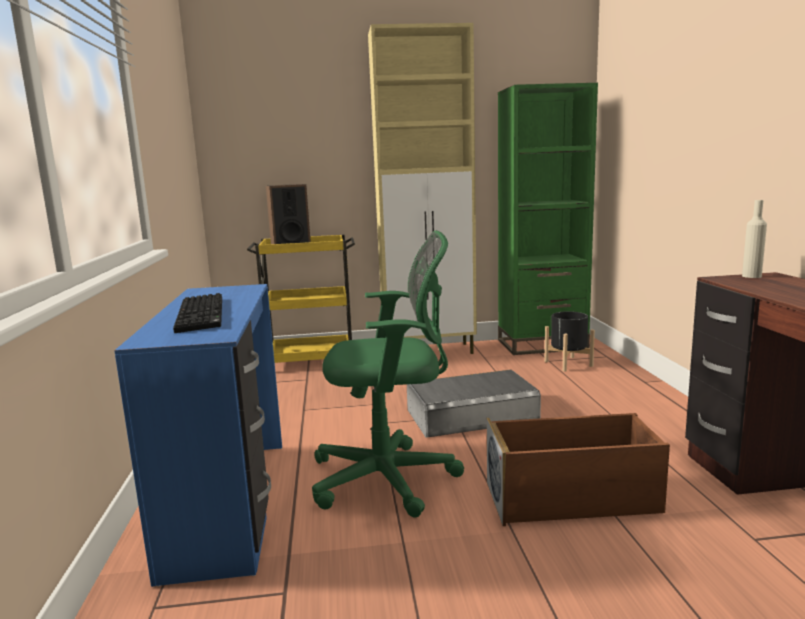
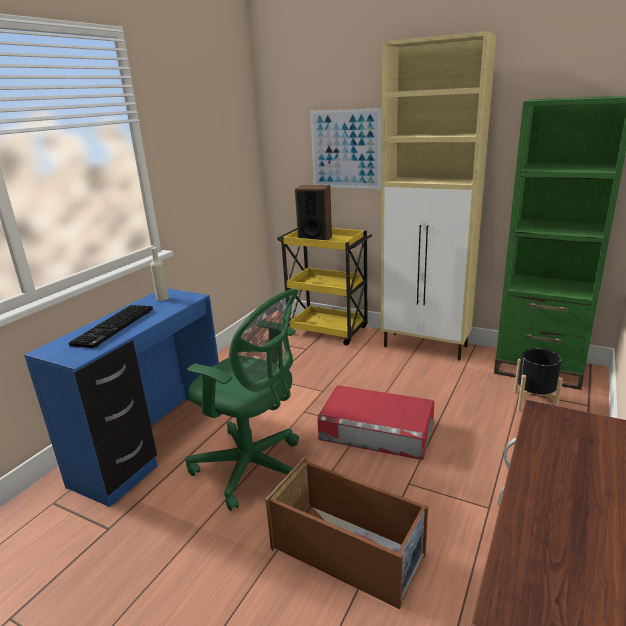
camera: 35 degrees right, 10 degrees up
grey storage box [407,370,541,438] -> red storage box [317,385,434,460]
beige bottle [742,200,767,278] -> beige bottle moved to [150,247,169,301]
none -> picture [310,108,381,189]

